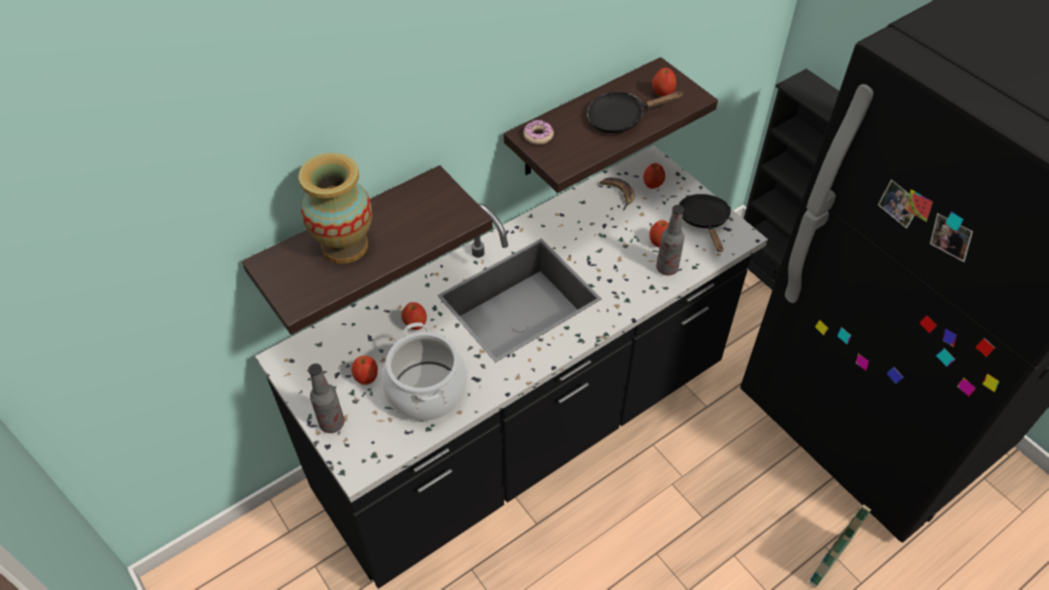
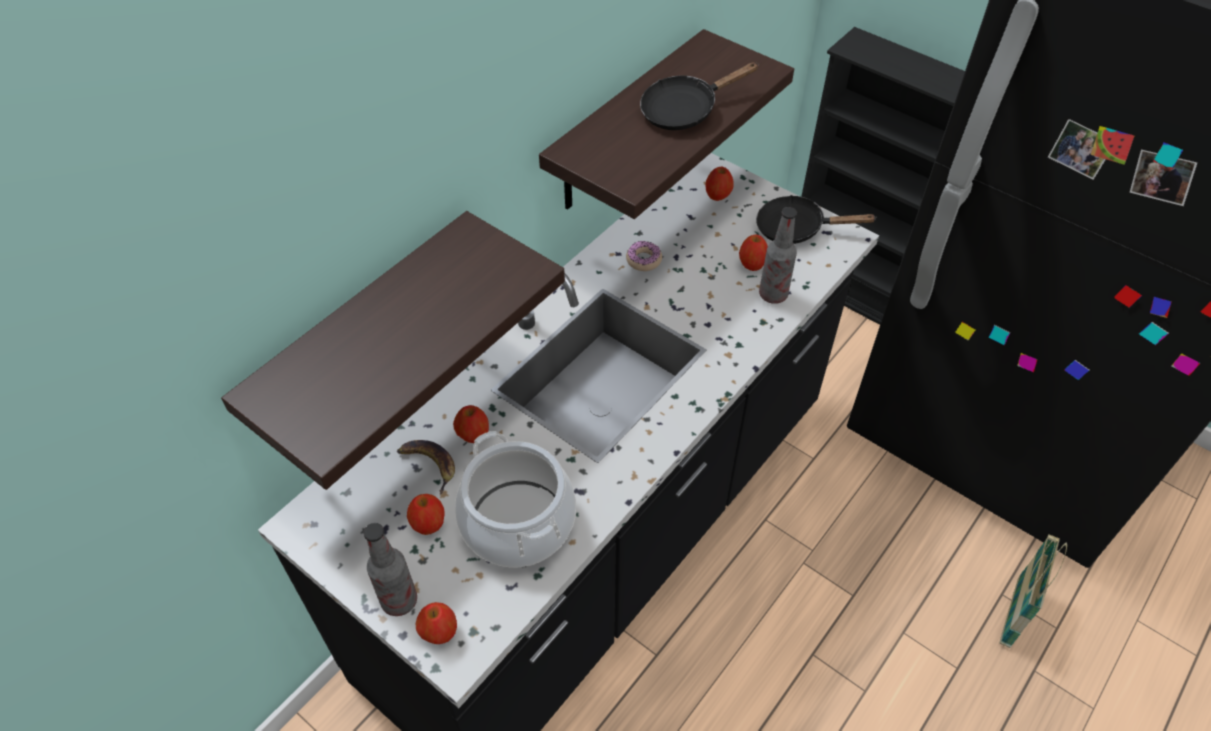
camera: 15 degrees left, 0 degrees up
vase [298,153,372,264] -> none
donut [523,120,554,145] -> donut moved to [626,241,662,271]
banana [600,178,635,210] -> banana moved to [397,440,455,495]
apple [652,68,676,97] -> apple moved to [416,602,457,644]
black frying pan [679,194,731,252] -> black frying pan turned 60 degrees counterclockwise [756,195,877,244]

